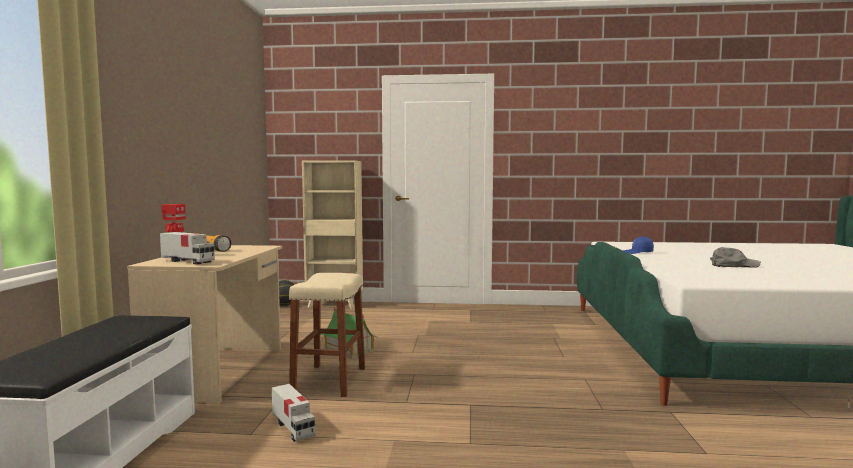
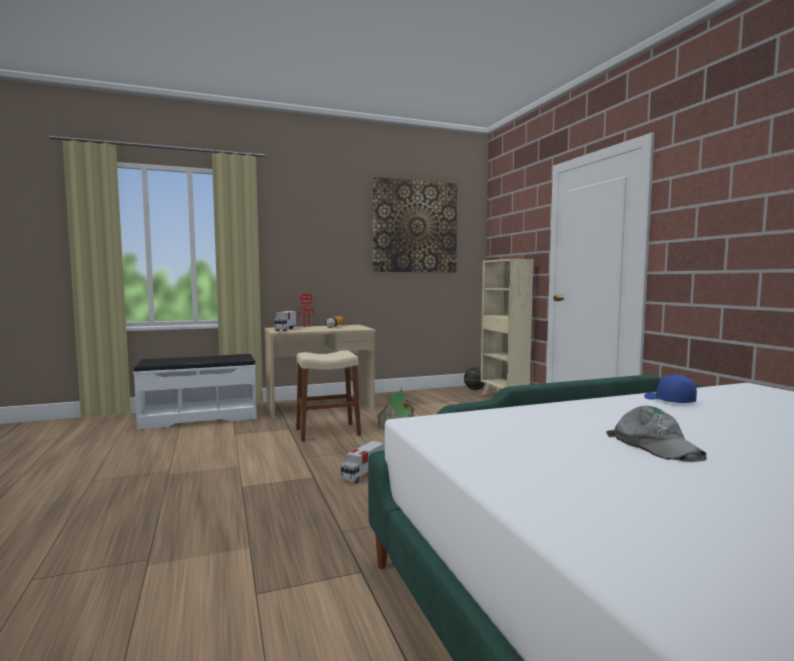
camera: 65 degrees right, 0 degrees up
toy truck [272,384,315,442] -> toy truck moved to [340,441,385,484]
none -> picture [372,177,457,272]

